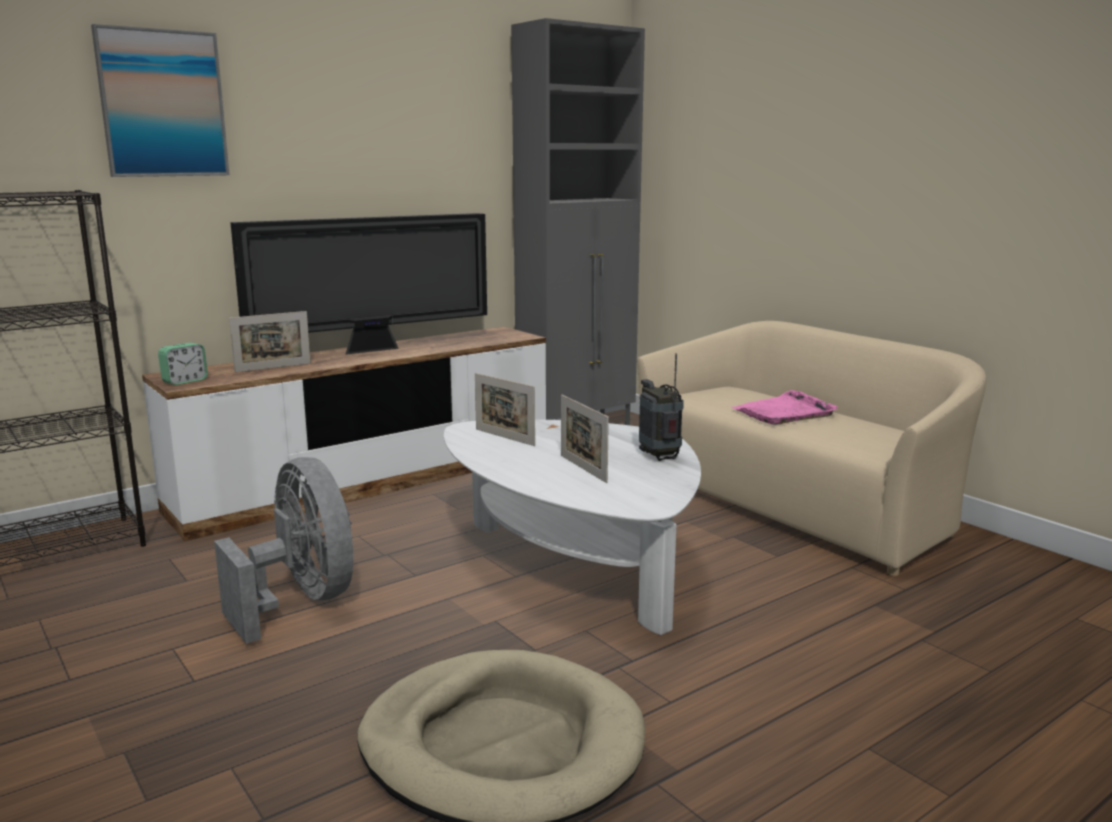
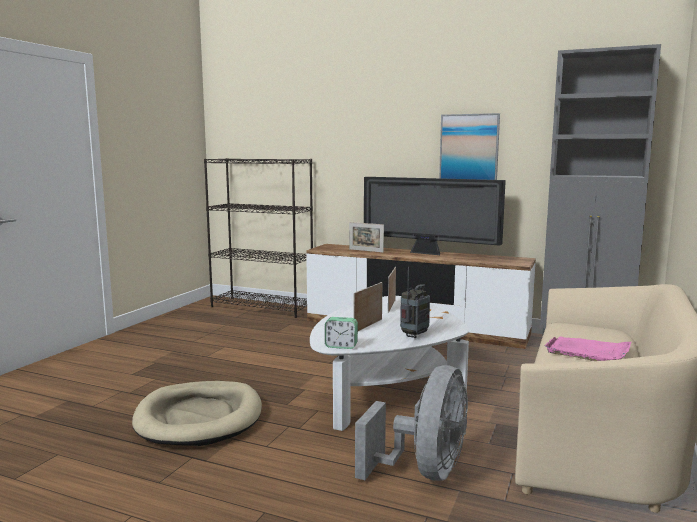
camera: 60 degrees right, 5 degrees down
picture [91,24,230,177] -> picture moved to [439,113,500,180]
alarm clock [158,343,208,385] -> alarm clock moved to [325,317,358,349]
grey fan [214,457,354,644] -> grey fan moved to [355,365,468,481]

